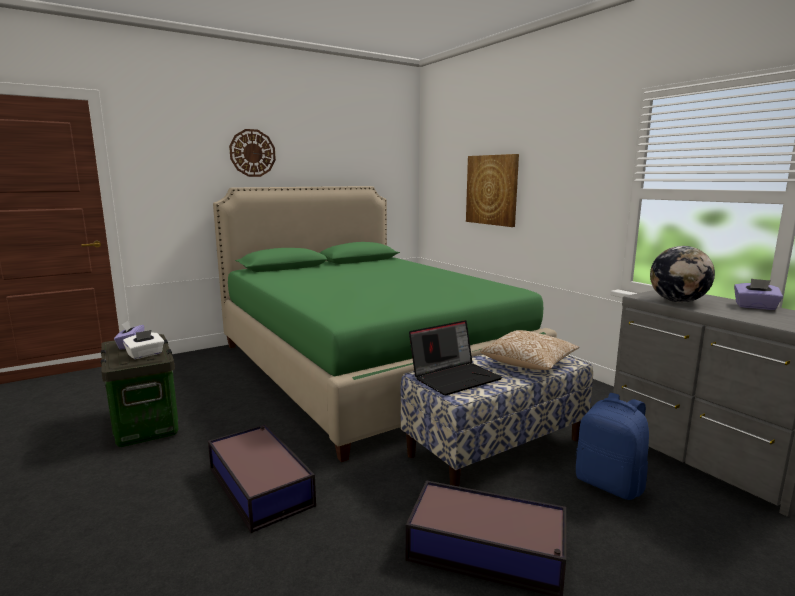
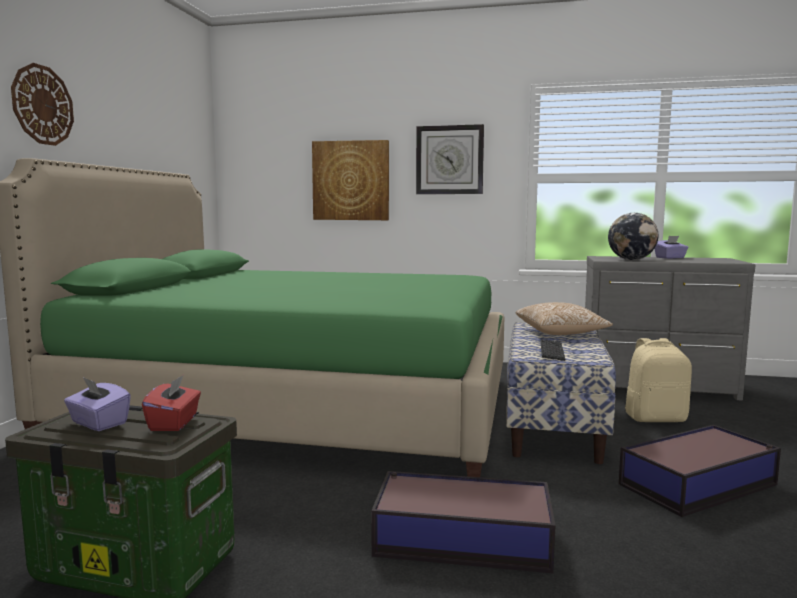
camera: 45 degrees left, 5 degrees down
white tissue box [123,330,164,359] -> red tissue box [142,375,201,431]
laptop [409,320,502,396] -> keyboard [540,339,565,361]
blue backpack [576,393,649,500] -> beige backpack [625,338,692,422]
none -> wall clock [416,124,484,194]

